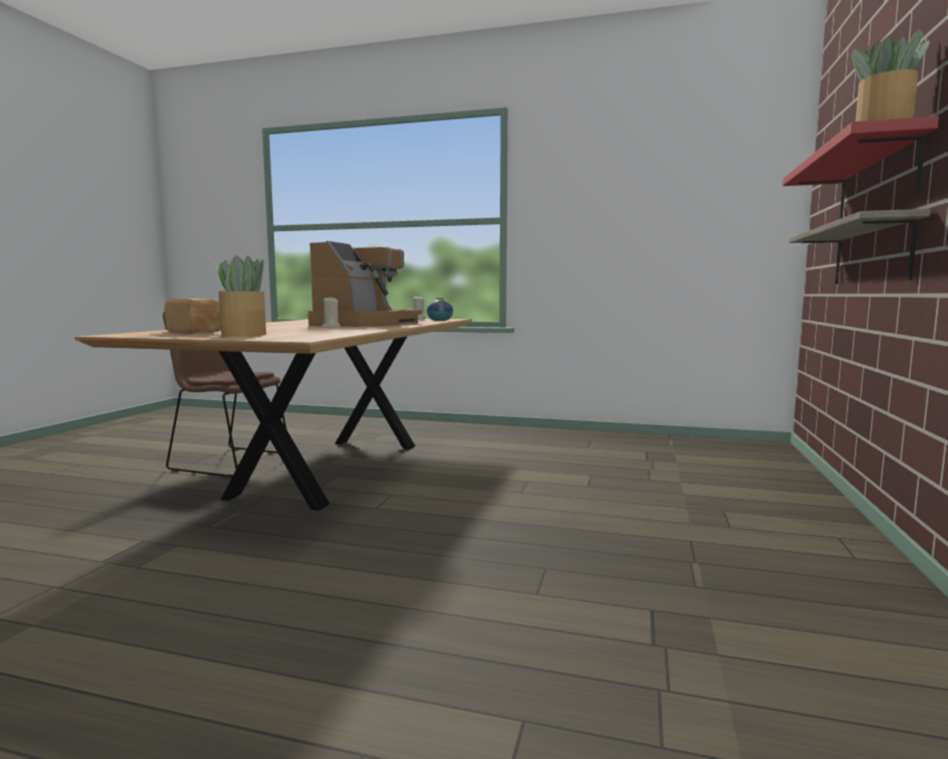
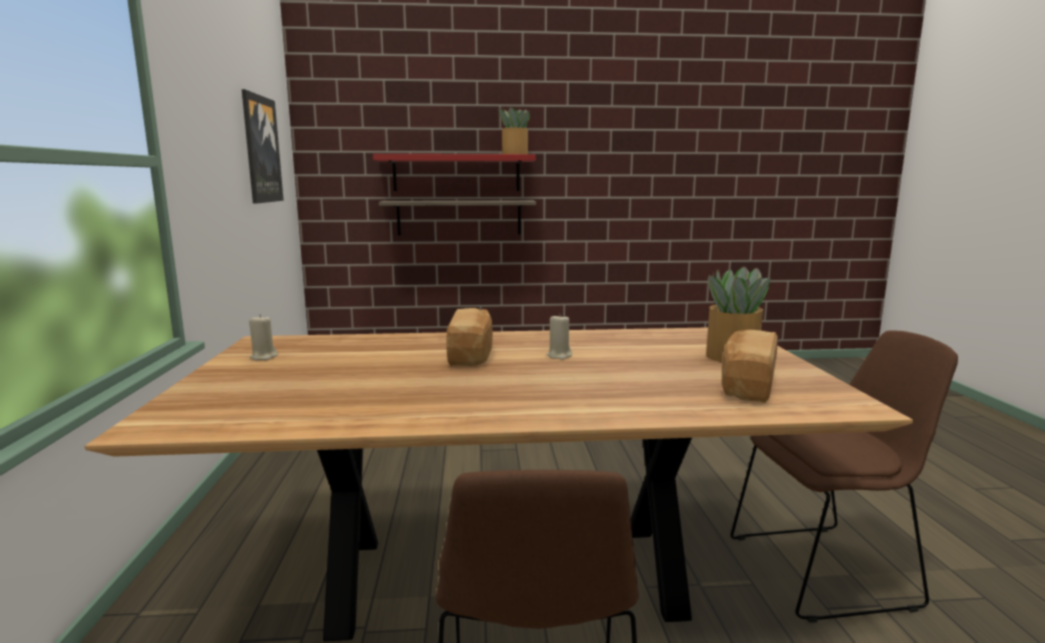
camera: 110 degrees left, 5 degrees up
coffee machine [308,241,422,327] -> bread [446,308,493,366]
vase [427,298,453,321] -> none
none -> picture [242,89,284,204]
none -> brown chair [731,331,958,622]

